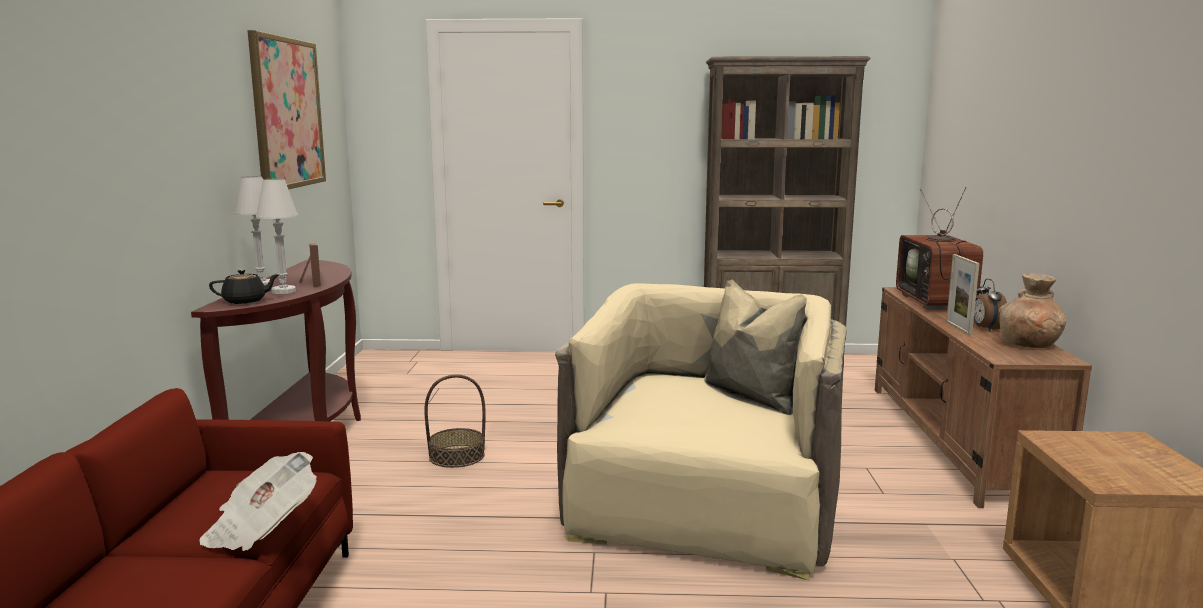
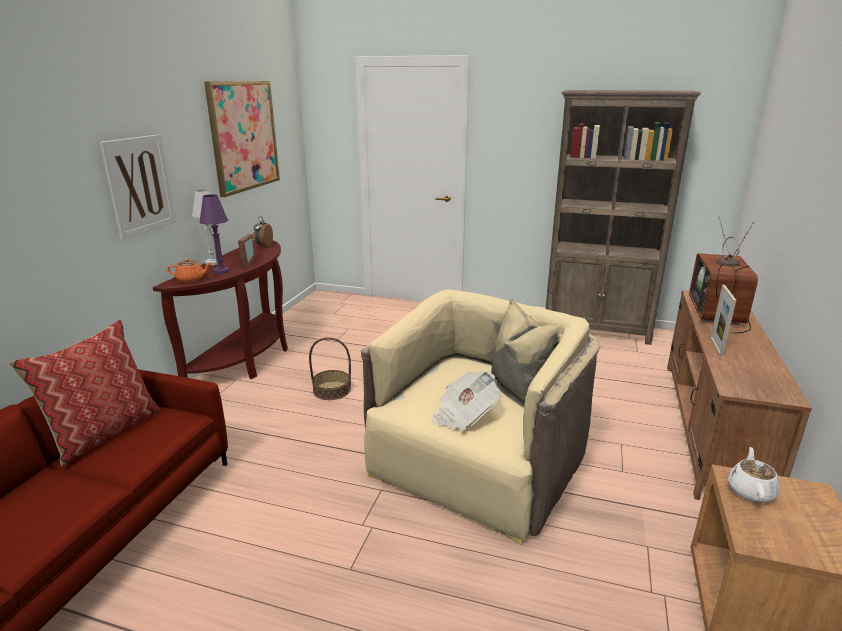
camera: 15 degrees right, 10 degrees up
newspaper [199,452,316,551] -> newspaper moved to [431,371,500,431]
black teapot [209,270,280,304] -> orange teapot [167,259,211,283]
white table lamp [256,179,298,294] -> purple table lamp [199,194,229,274]
alarm clock [974,279,1007,332] -> alarm clock moved to [253,216,273,248]
brown vase [999,274,1066,348] -> none
none -> pillow [9,319,160,466]
none -> picture [99,135,176,240]
none -> white teapot [728,447,780,503]

